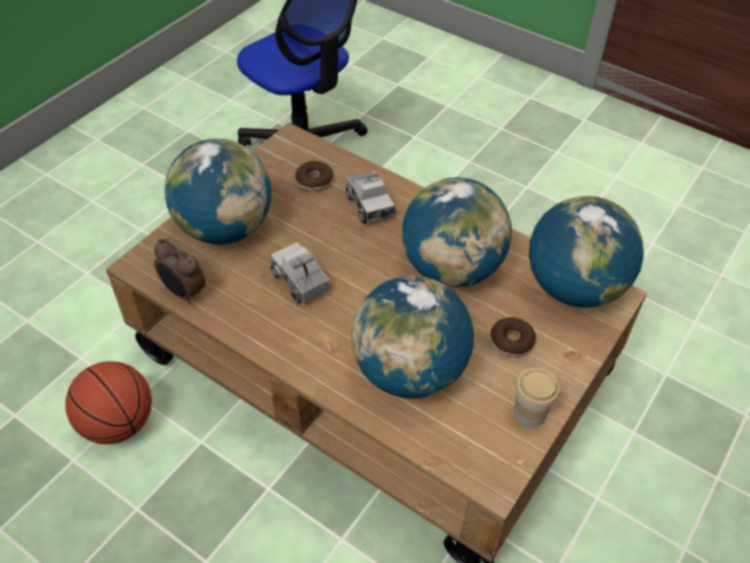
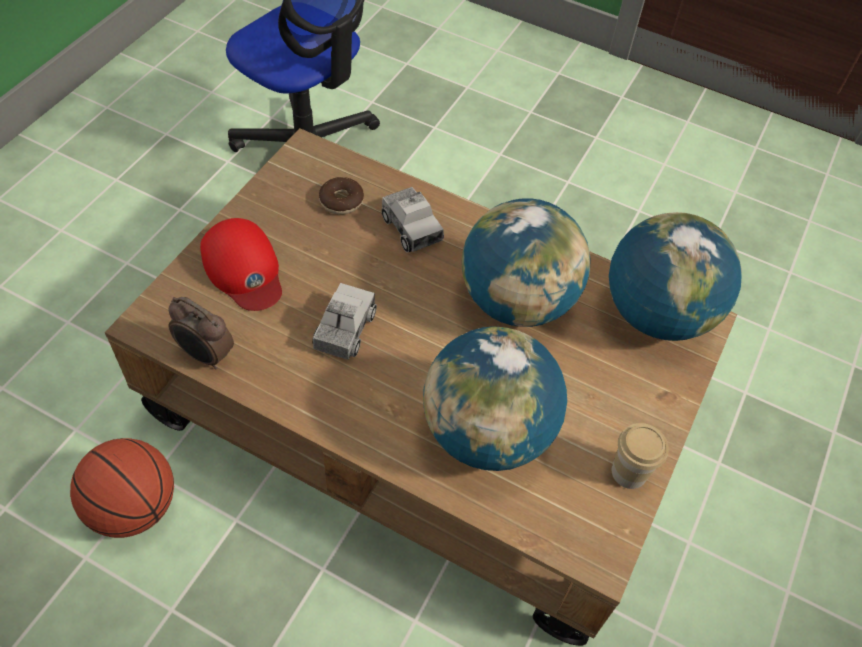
camera: 10 degrees left, 5 degrees up
globe [164,139,272,245] -> red cap [200,218,282,311]
toy truck [270,242,331,304] -> toy truck turned 60 degrees clockwise [312,283,377,360]
donut [490,317,536,357] -> none

